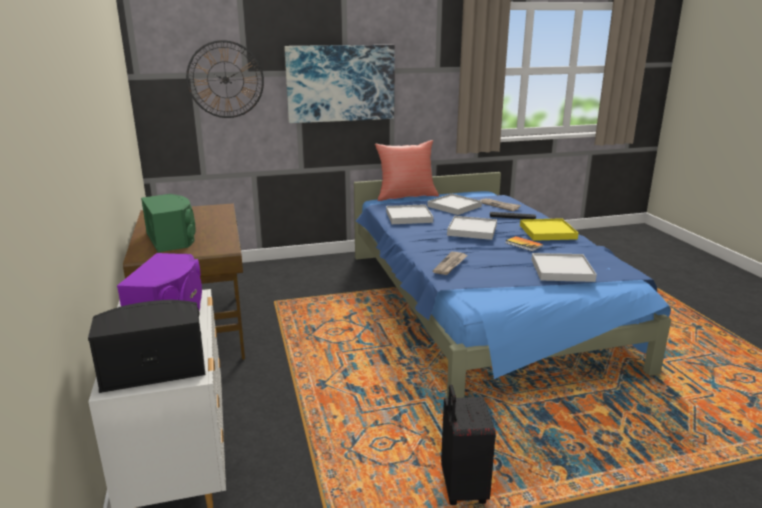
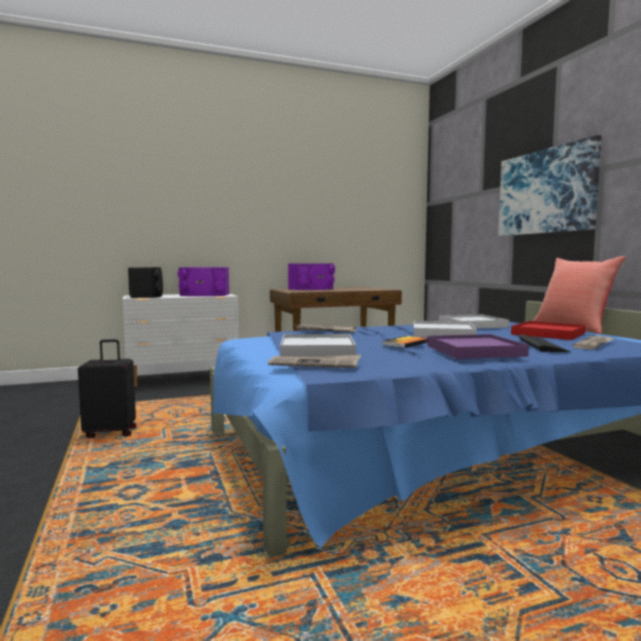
camera: 85 degrees right, 15 degrees down
green speaker [141,194,195,252] -> purple speaker [288,263,335,290]
wall clock [186,40,264,118] -> none
white tray [427,194,482,215] -> red tray [511,321,586,340]
yellow tray [520,218,578,241] -> purple tray [428,334,529,359]
none -> newspaper [268,355,361,368]

